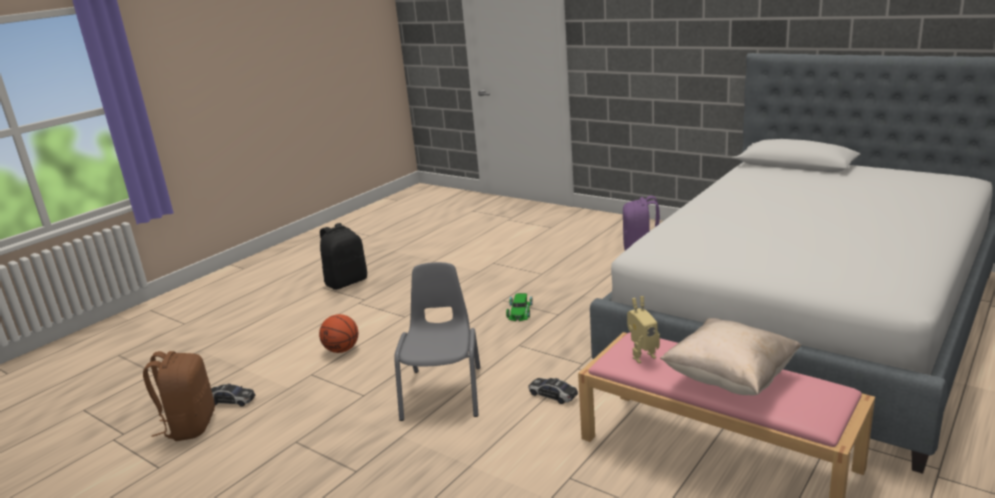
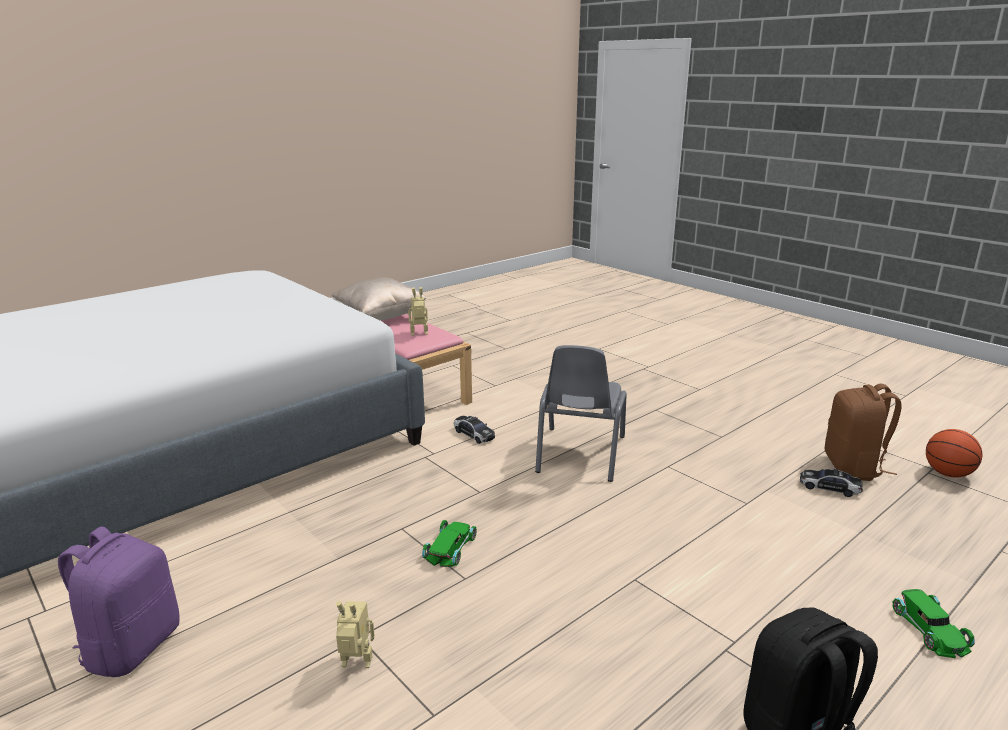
camera: 170 degrees left, 0 degrees up
basketball [319,314,358,353] -> basketball moved to [926,429,983,478]
none -> toy robot [336,601,375,668]
none -> green toy car [893,589,975,658]

